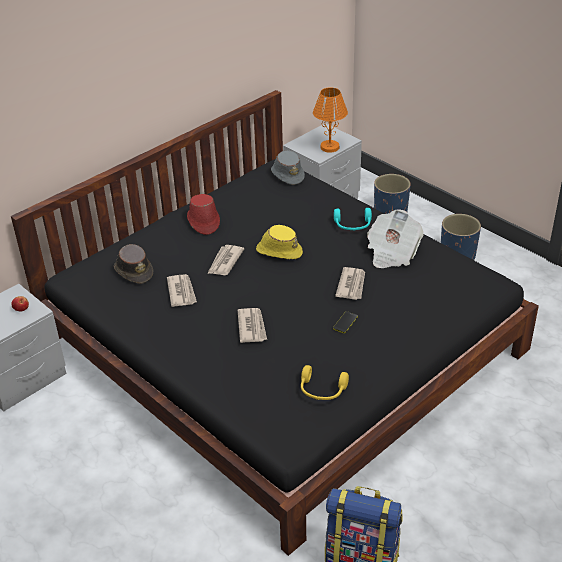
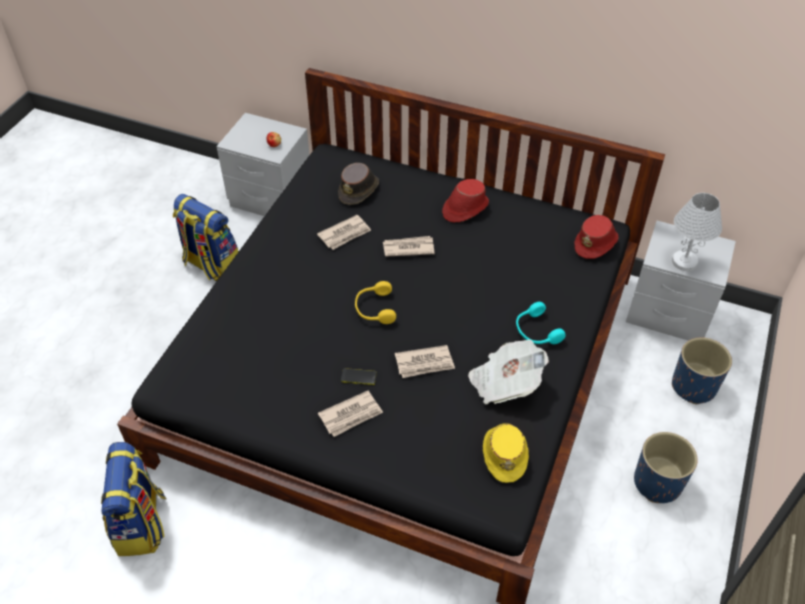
camera: 65 degrees right, 10 degrees up
newspaper [238,308,267,343] -> newspaper moved to [318,391,383,437]
yellow hat [256,225,303,259] -> yellow hat moved to [483,423,529,483]
grey hat [271,151,305,185] -> red hat [574,215,619,259]
yellow headphones [301,365,349,400] -> yellow headphones moved to [355,281,396,324]
orange table lamp [313,87,348,152] -> white table lamp [672,193,722,271]
none -> backpack [173,194,239,281]

